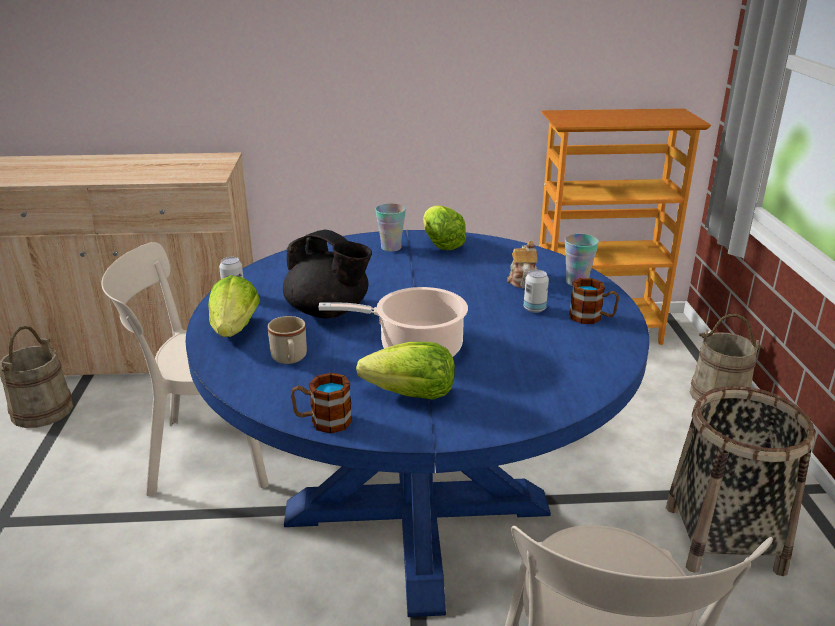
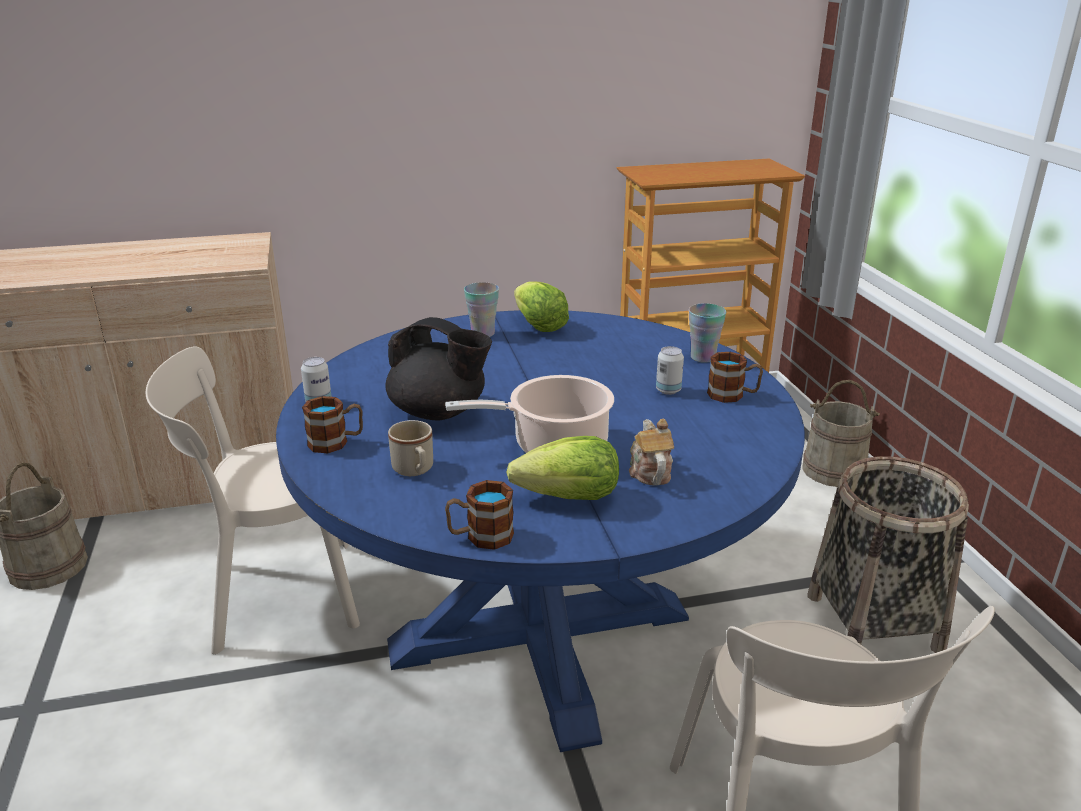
camera: 10 degrees left, 0 degrees up
lettuce [208,275,260,337] -> mug [302,396,363,453]
teapot [507,241,538,288] -> teapot moved to [629,419,674,486]

